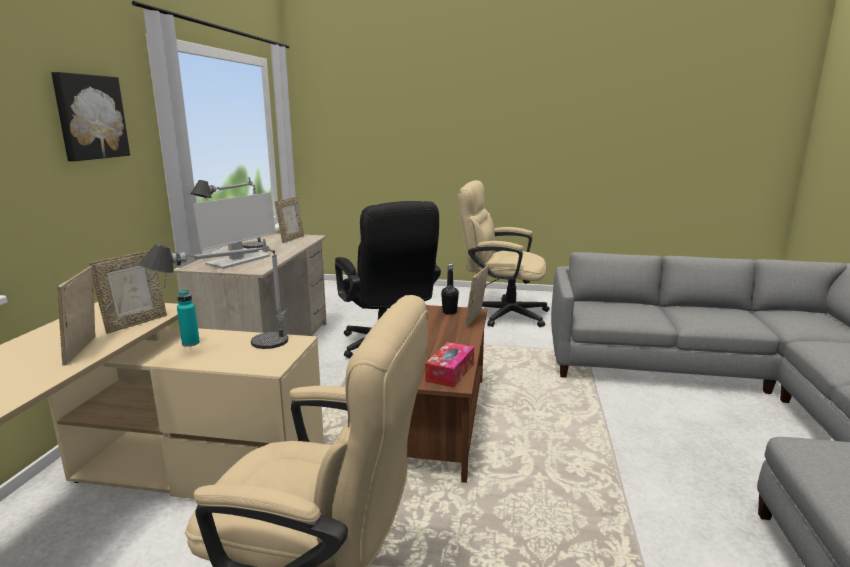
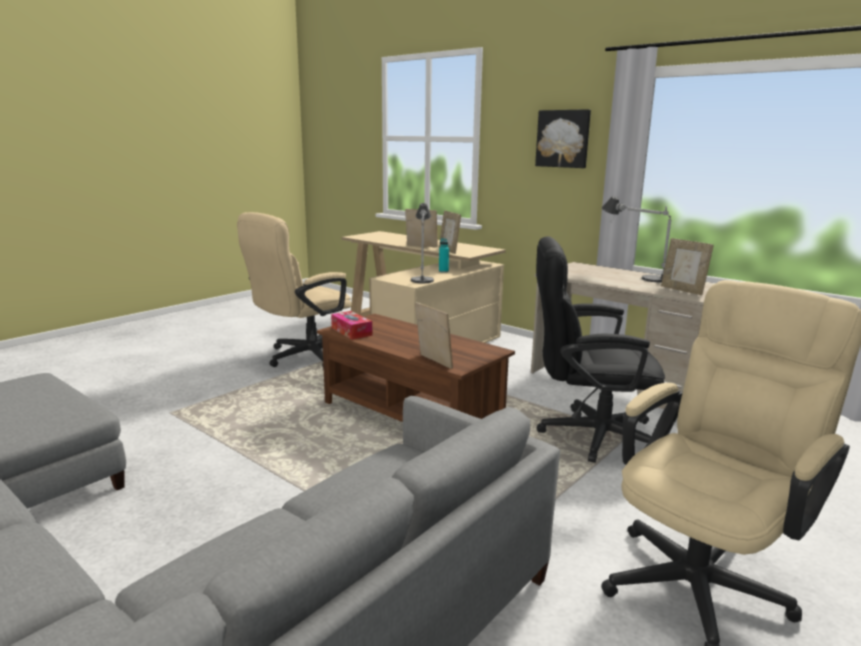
camera: 120 degrees right, 0 degrees up
monitor [193,192,276,269] -> none
black bottle [441,264,459,315] -> none

